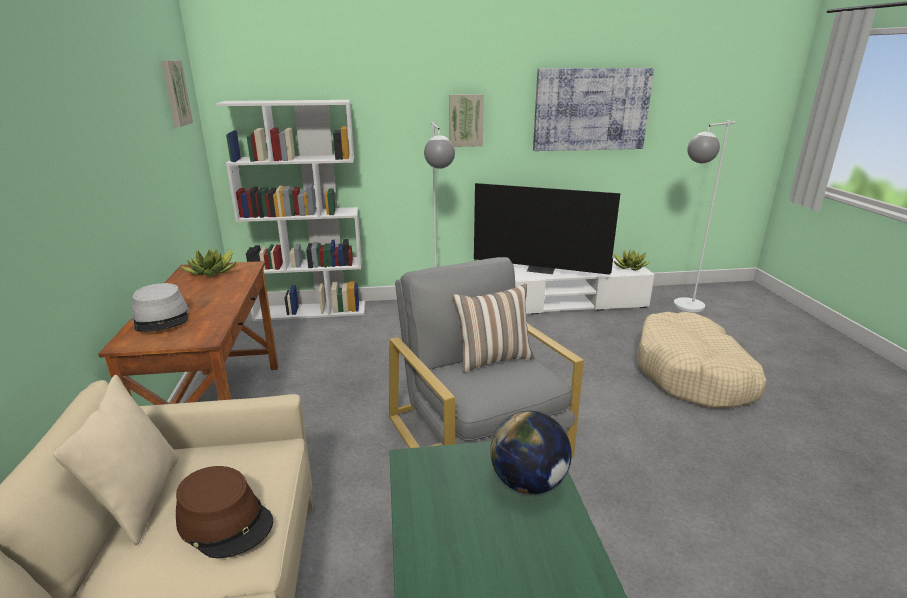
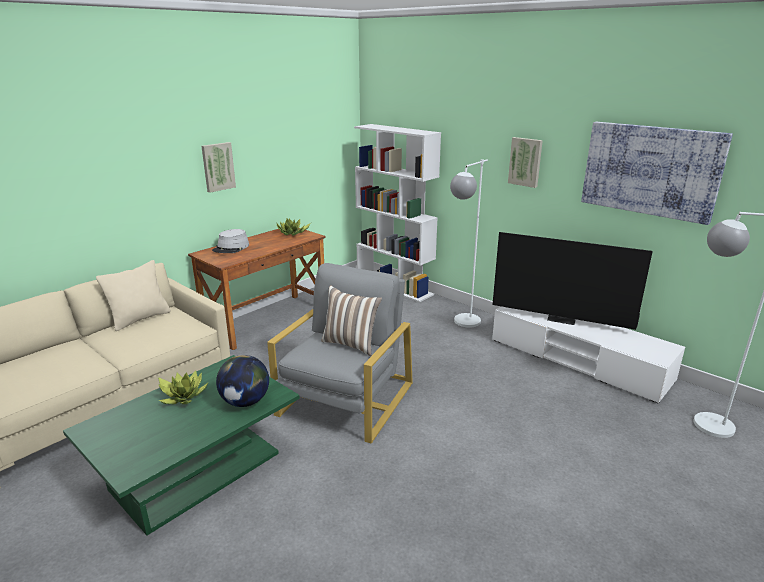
camera: 50 degrees right, 0 degrees up
picture [161,60,193,127] -> picture moved to [201,142,236,193]
brown hat [176,466,273,559] -> none
television [474,183,620,275] -> television turned 45 degrees counterclockwise [492,232,653,330]
potted plant [614,250,651,271] -> potted plant moved to [158,370,209,404]
beige dog bed [637,312,766,408] -> none

